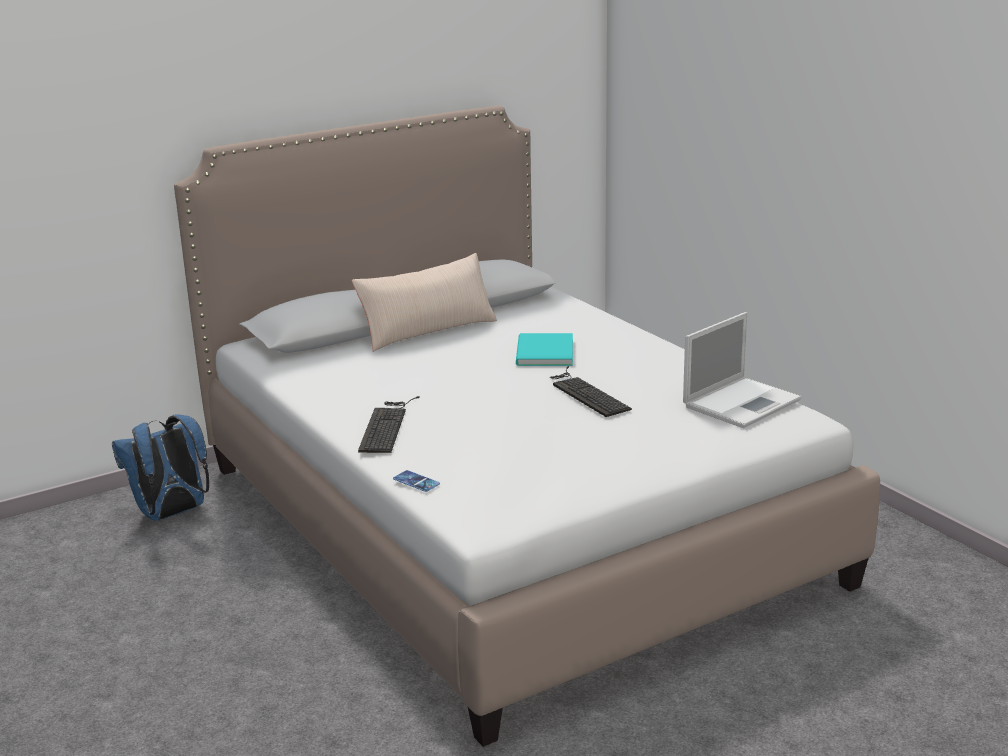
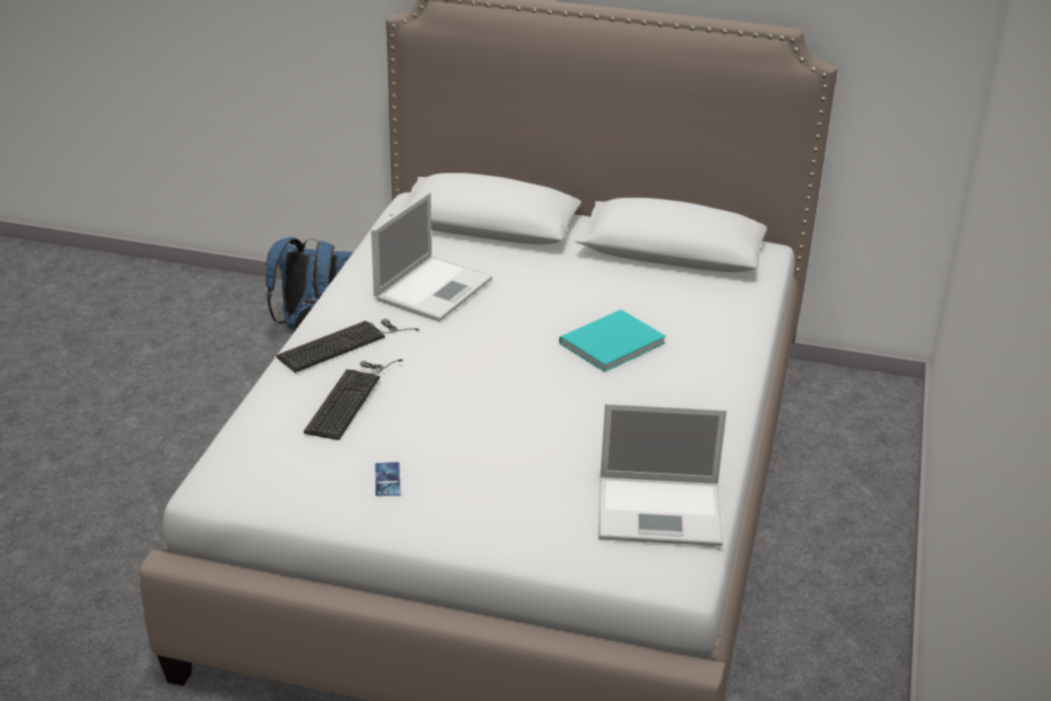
camera: 45 degrees right, 10 degrees up
beige pillow [352,253,497,352] -> none
phone [393,470,440,492] -> phone moved to [375,462,401,496]
keyboard [550,366,632,417] -> keyboard moved to [304,359,403,440]
none -> laptop [371,192,493,321]

